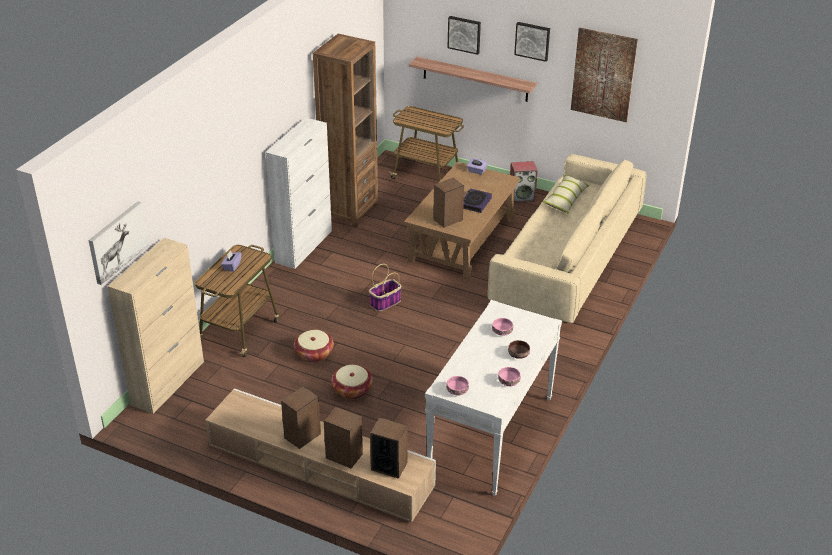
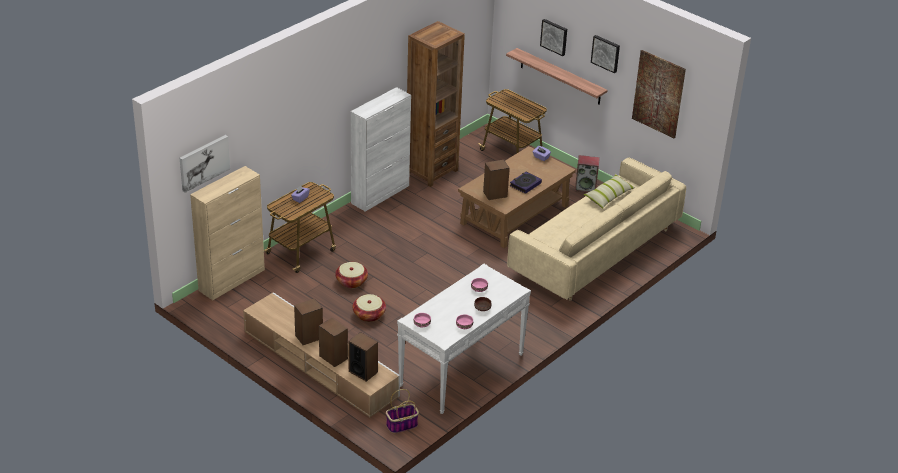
camera: 15 degrees right, 0 degrees up
basket [369,264,402,311] -> basket moved to [386,389,419,433]

